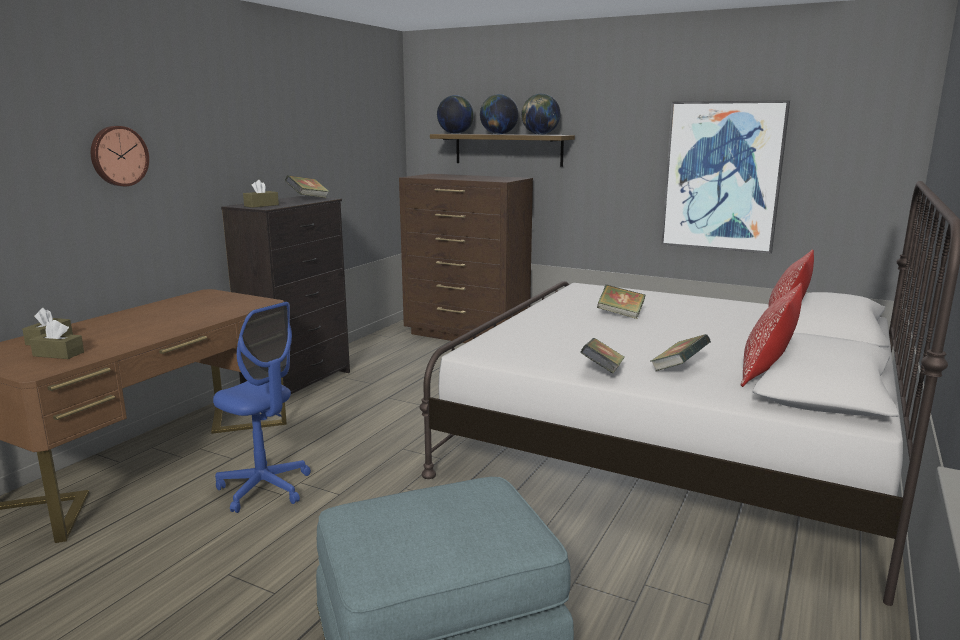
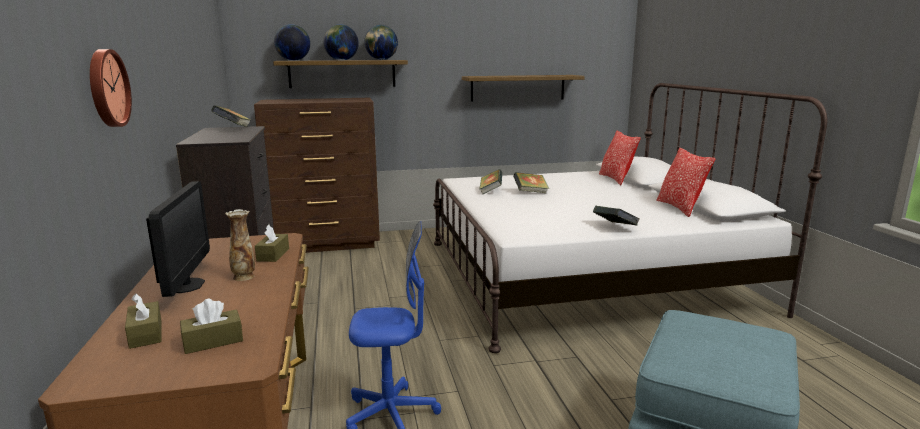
camera: 40 degrees left, 0 degrees up
brown tissue box [243,180,279,208] -> brown tissue box moved to [255,225,289,262]
book [650,334,711,371] -> book moved to [479,169,502,194]
picture [661,100,790,254] -> shelf [462,75,585,102]
none -> monitor [146,181,210,297]
none -> vase [225,209,255,281]

